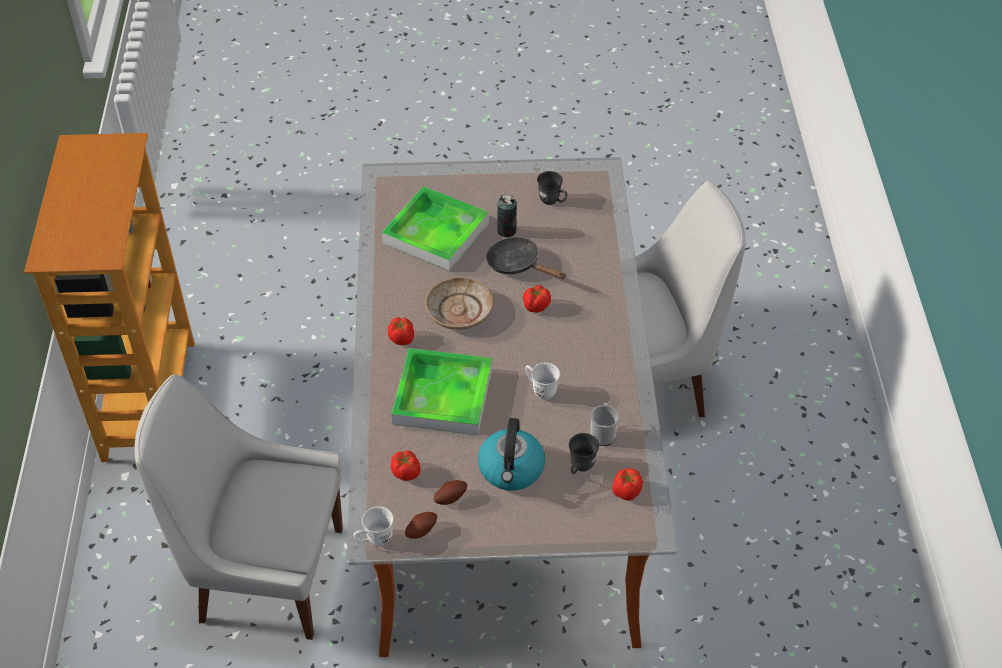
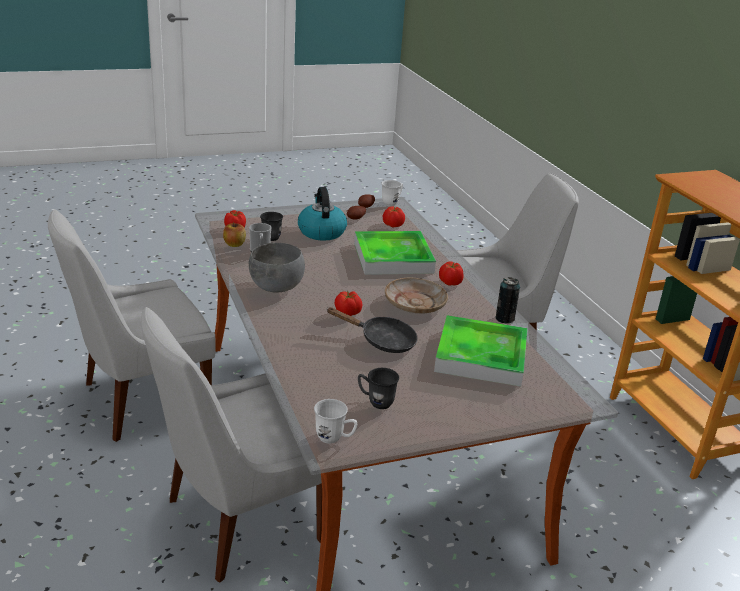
camera: 160 degrees right, 20 degrees down
can [497,194,517,237] -> can moved to [496,277,520,323]
white mug [525,363,560,400] -> white mug moved to [314,399,358,444]
none -> white chair [48,209,216,442]
none -> apple [223,222,246,247]
none -> grey bowl [249,243,305,293]

